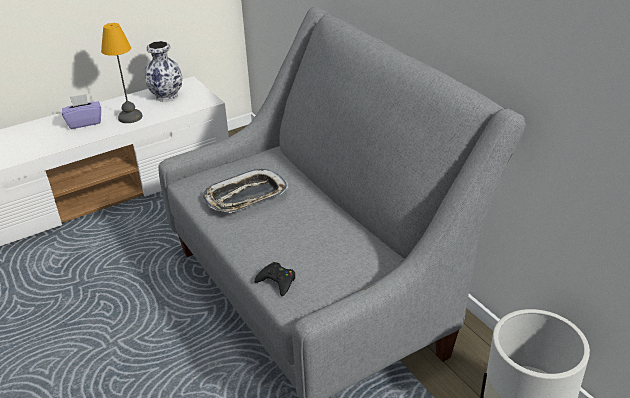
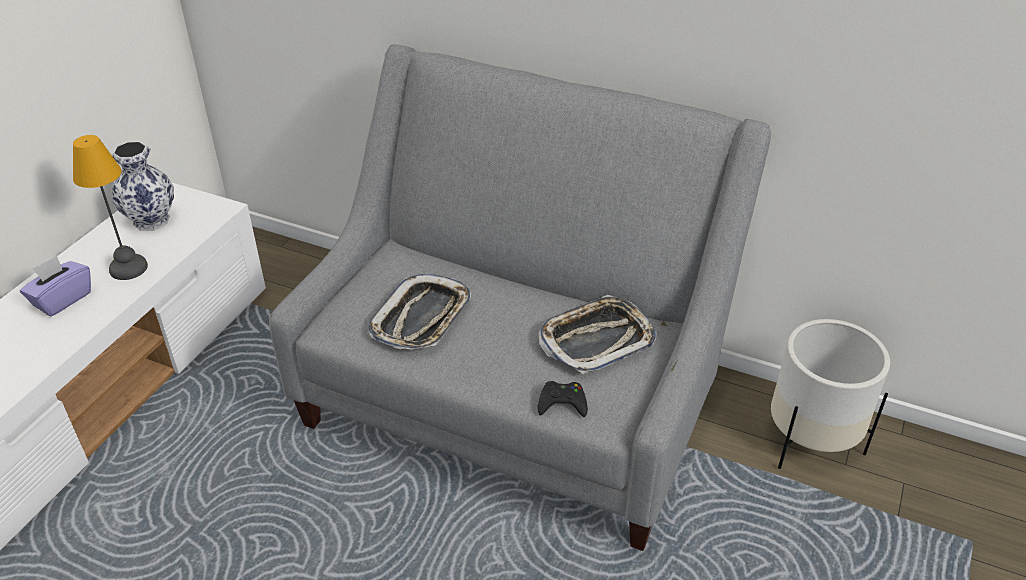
camera: 35 degrees left, 5 degrees up
none -> tray [539,295,657,374]

